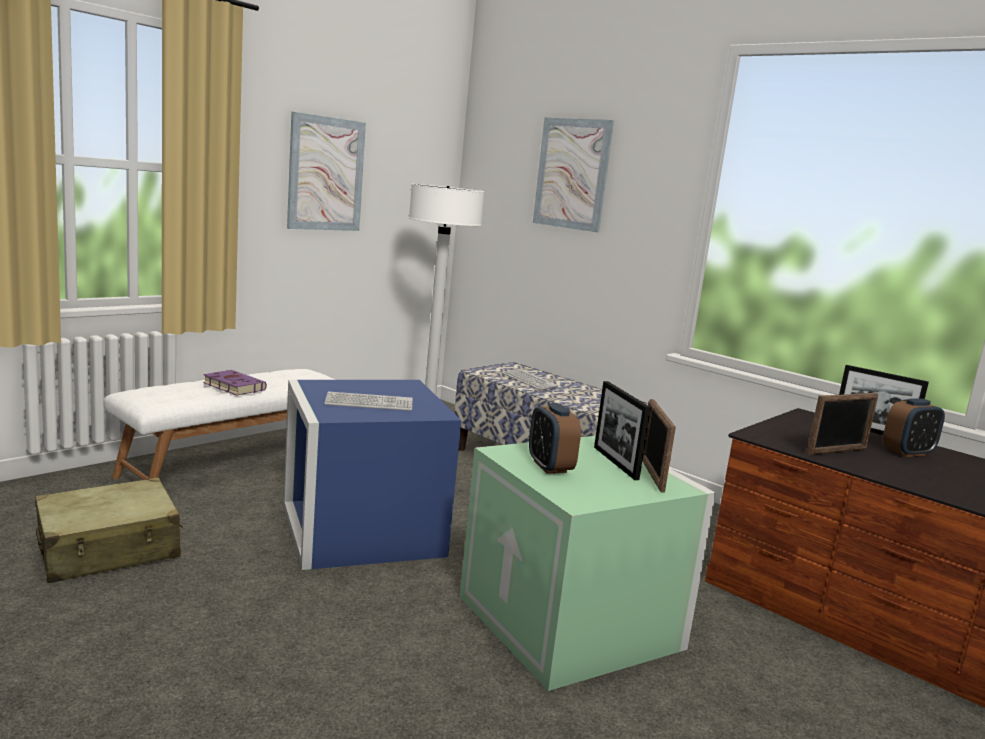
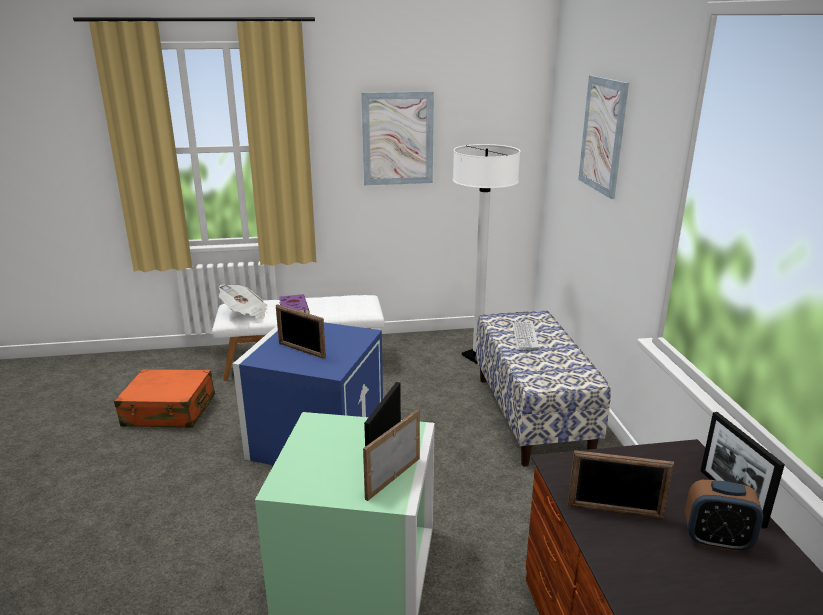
camera: 40 degrees right, 10 degrees up
beige suitcase [35,477,183,583] -> orange suitcase [114,369,215,428]
keyboard [324,392,413,411] -> picture frame [276,304,326,359]
alarm clock [529,403,581,474] -> none
none -> newspaper [218,284,267,318]

